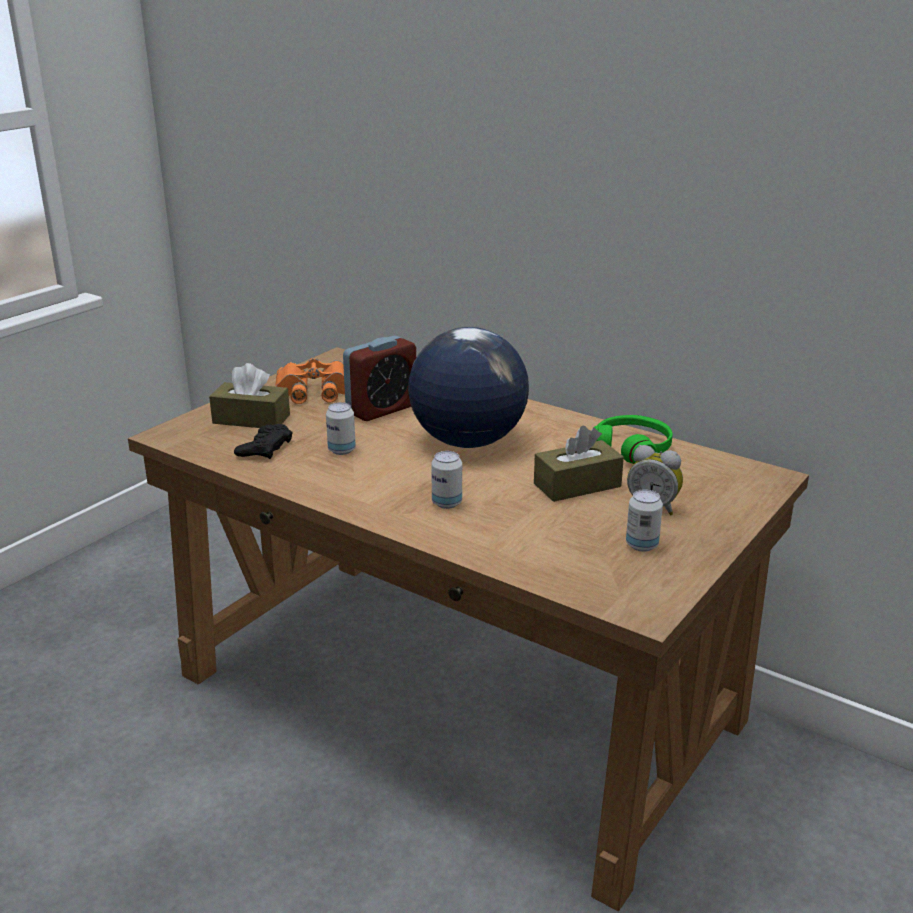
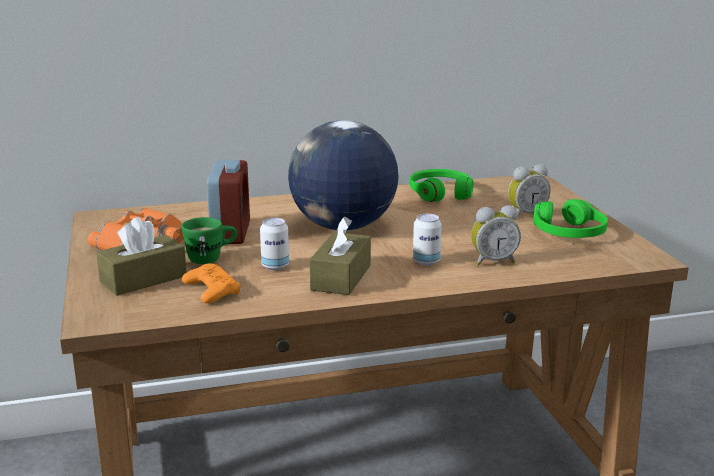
camera: 50 degrees left, 5 degrees down
black game controller [234,424,293,459] -> orange game controller [182,263,241,303]
brown tissue box [534,426,624,502] -> brown tissue box moved to [310,217,371,295]
can [626,489,663,552] -> green headphones [533,199,608,238]
none -> green mug [182,217,237,264]
none -> alarm clock [471,205,521,266]

